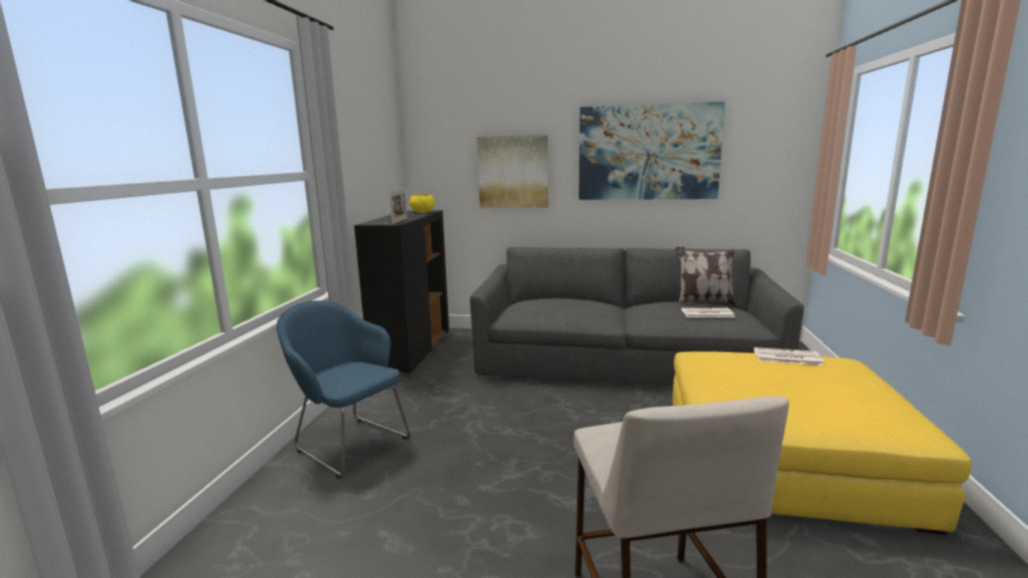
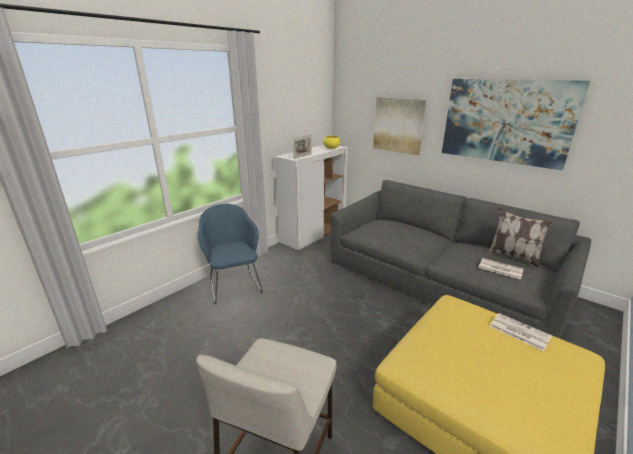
camera: 30 degrees right, 10 degrees up
black cabinet [354,210,449,375] -> white cabinet [274,145,348,251]

